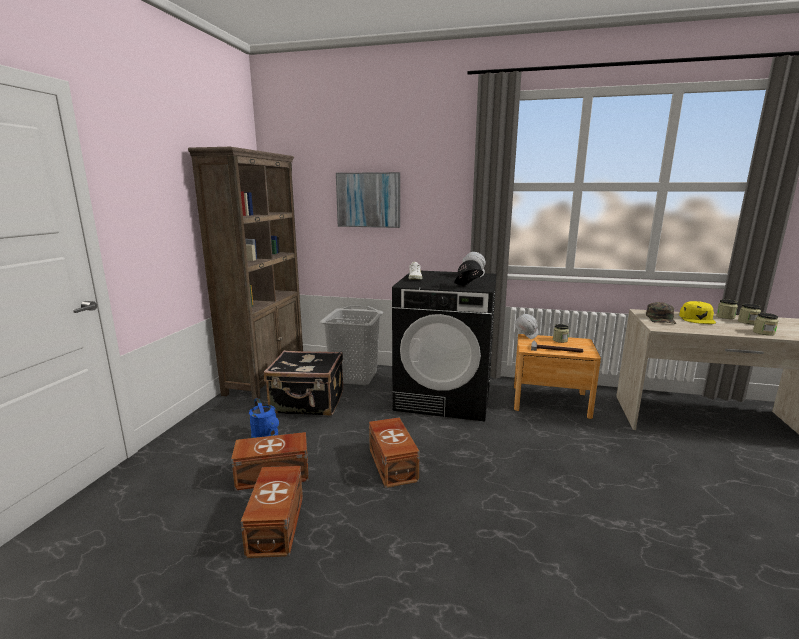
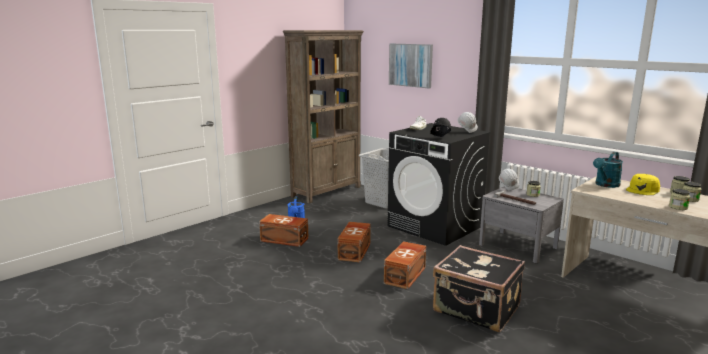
camera: 30 degrees right, 0 degrees up
brown storage box [240,466,303,558] -> brown storage box moved to [384,241,426,289]
black suitcase [264,350,343,416] -> black suitcase moved to [433,245,525,332]
brown nightstand [514,334,601,419] -> grey nightstand [479,187,564,263]
green cap [646,302,676,324] -> turquoise watering can [593,152,623,188]

